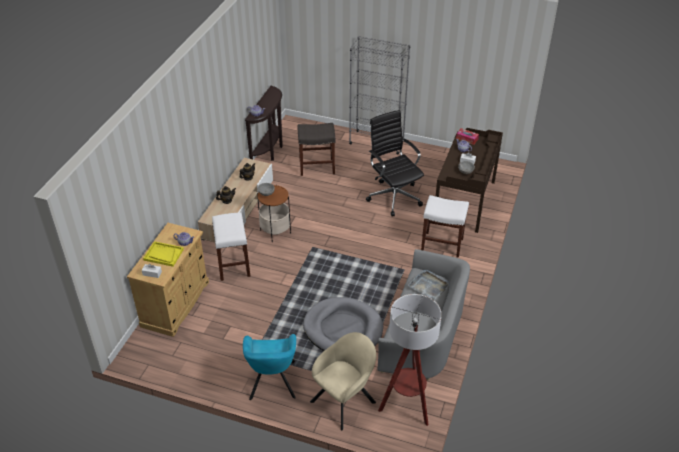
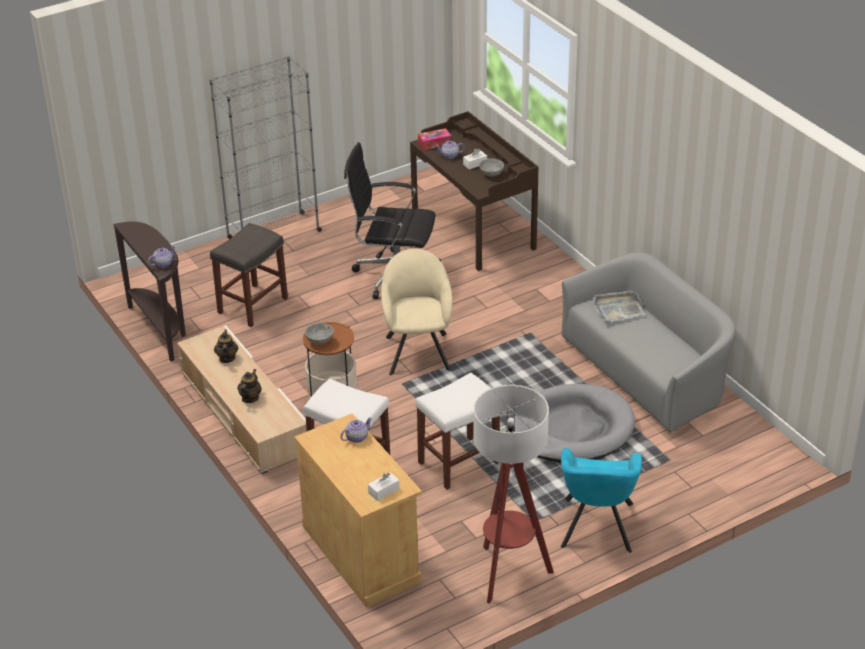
camera: 50 degrees left, 5 degrees down
yellow tray [143,241,184,267] -> none
turquoise armchair [243,334,296,400] -> turquoise armchair turned 60 degrees clockwise [561,448,642,553]
beige armchair [310,332,376,430] -> beige armchair moved to [381,249,453,375]
floor lamp [378,294,442,426] -> floor lamp moved to [473,385,554,604]
white stool [421,195,469,258] -> white stool moved to [415,372,500,489]

